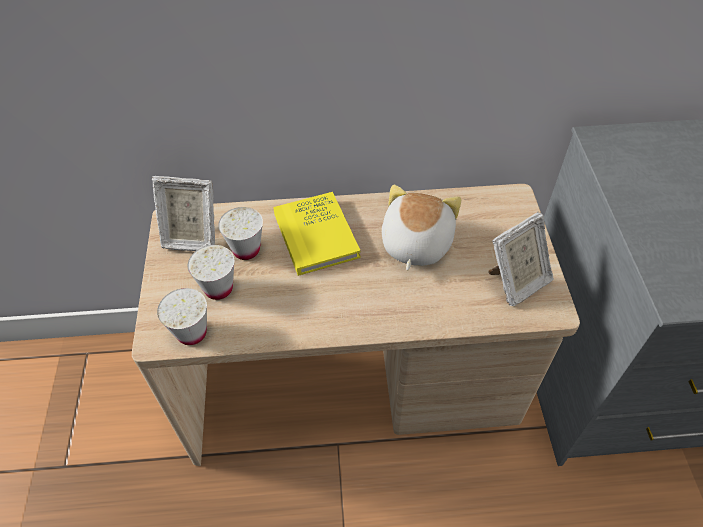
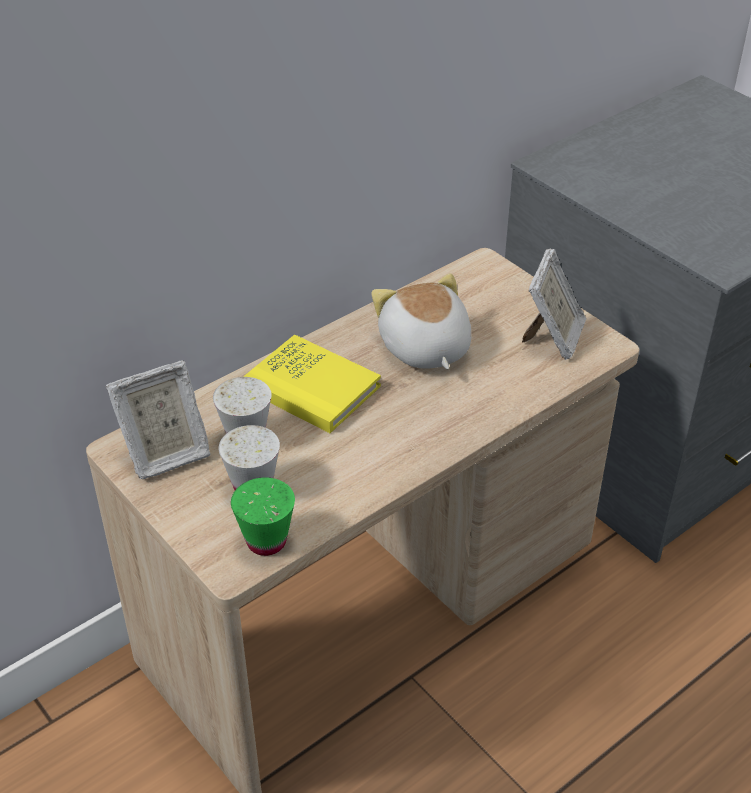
camera: 35 degrees left, 10 degrees down
white cup [157,288,207,345] -> green cup [231,477,295,556]

